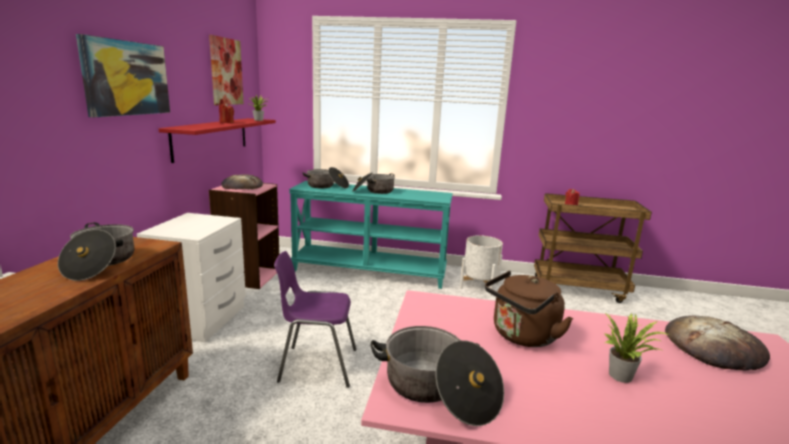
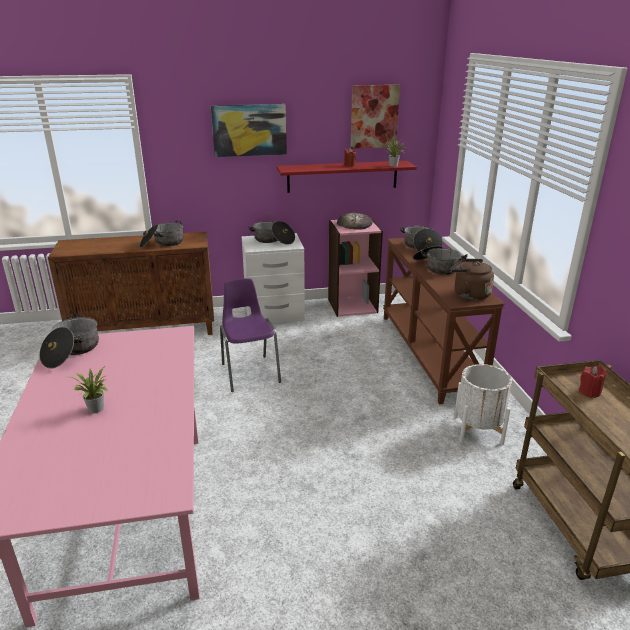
camera: 70 degrees right, 10 degrees up
turquoise console table [289,181,453,289] -> brown console table [383,238,505,404]
brown kettle [485,271,573,347] -> brown kettle moved to [450,259,494,300]
bread [665,316,770,370] -> none
none -> cooking pot [248,221,295,245]

